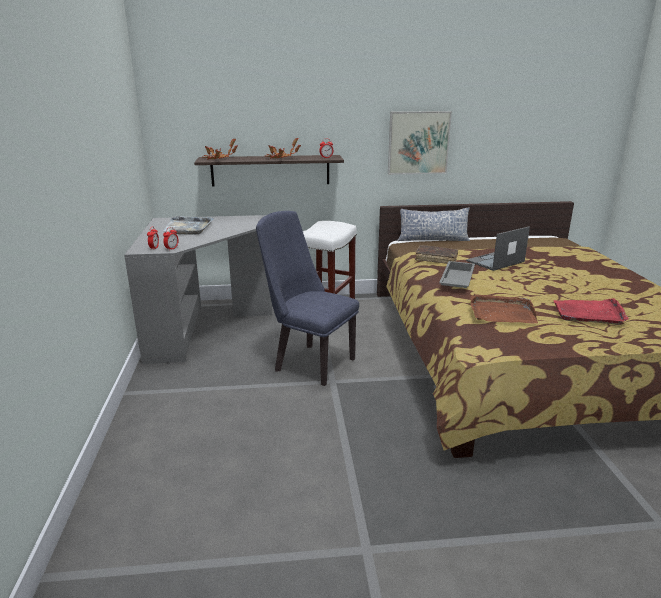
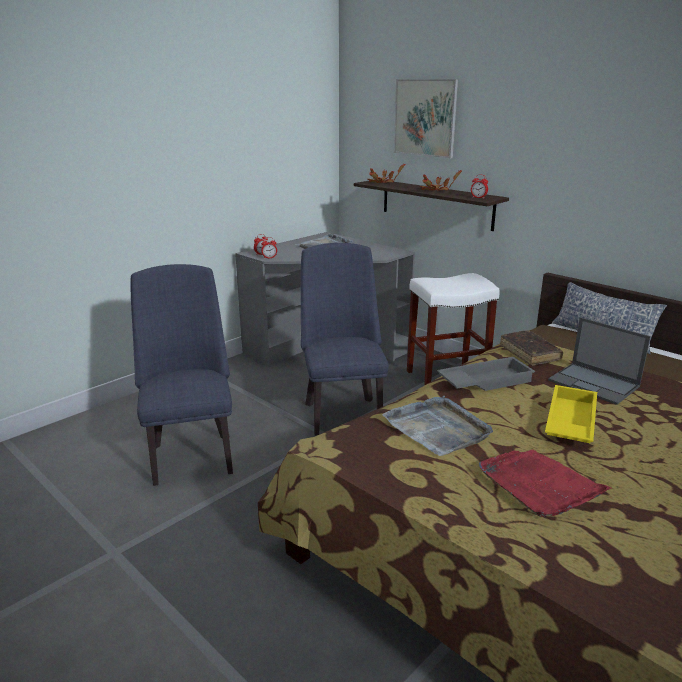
camera: 50 degrees right, 0 degrees up
picture [388,111,452,175] -> picture moved to [394,79,458,158]
laptop [466,227,530,271] -> laptop turned 150 degrees counterclockwise [548,317,651,405]
brown tray [471,294,538,324] -> grey tray [382,396,493,456]
none -> blue chair [130,264,233,486]
none -> yellow tray [545,385,597,443]

